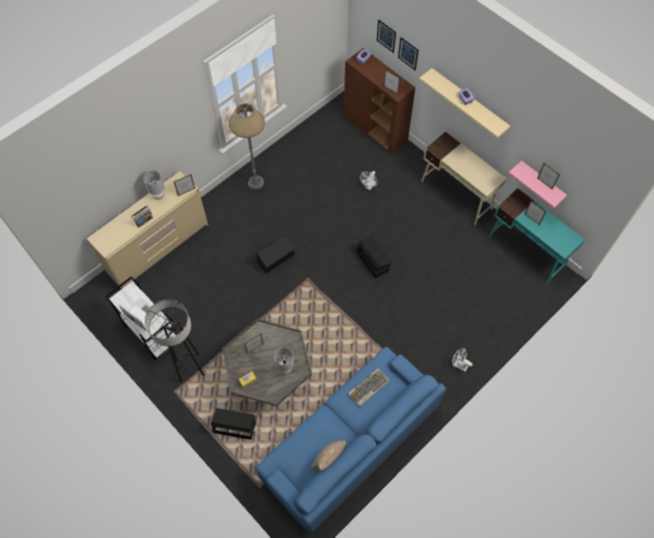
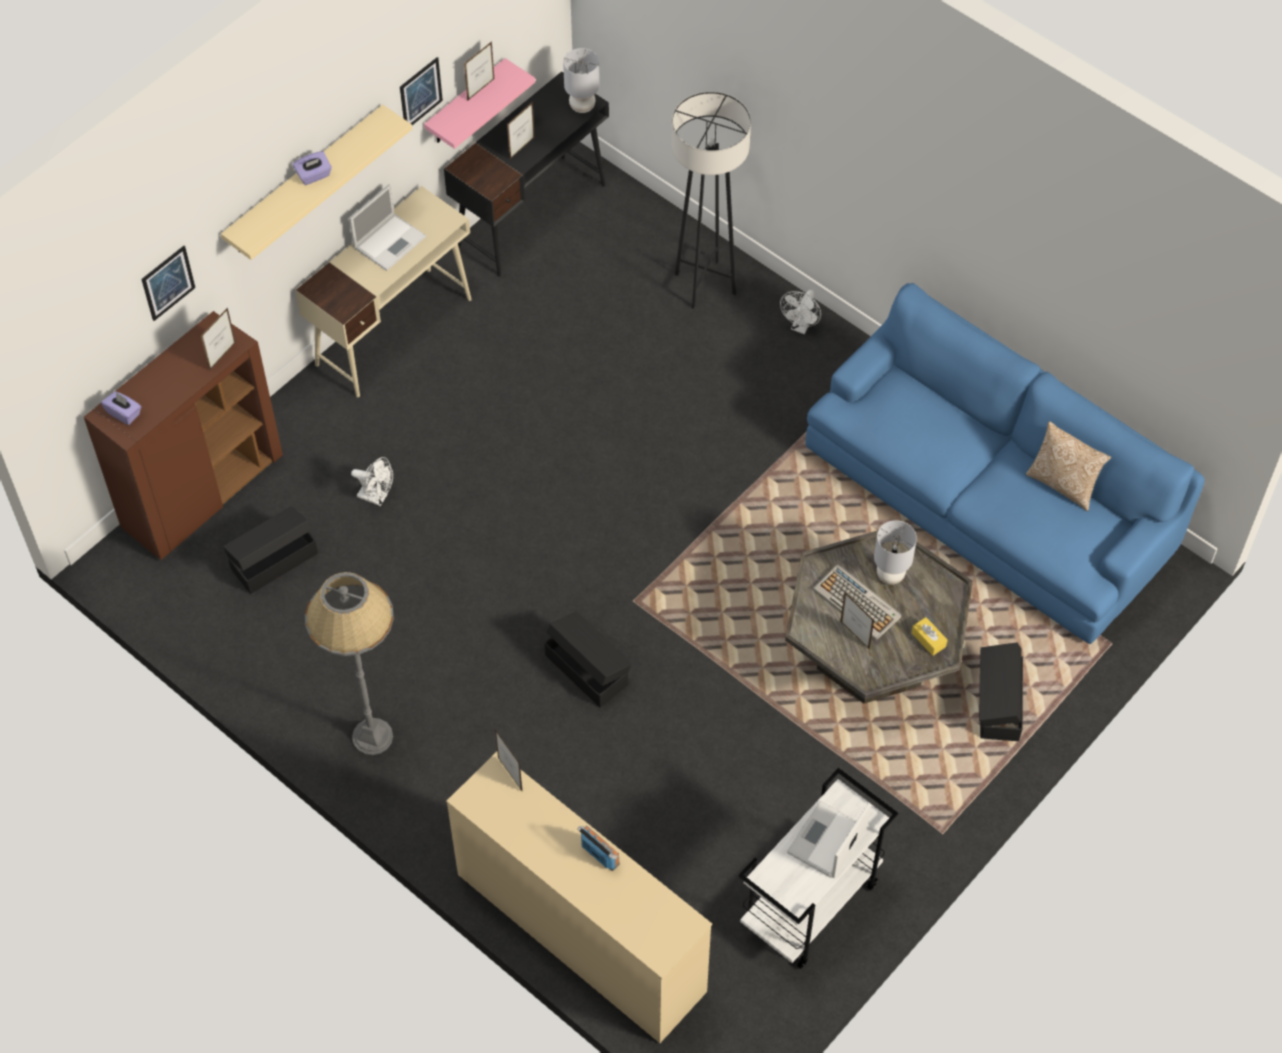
camera: 95 degrees left, 5 degrees down
grey table lamp [143,170,165,200] -> grey table lamp moved to [563,48,599,113]
black floor lamp [145,300,204,382] -> black floor lamp moved to [672,92,751,309]
keyboard [348,368,390,407] -> keyboard moved to [813,564,902,641]
black storage box [356,237,392,279] -> black storage box moved to [223,506,318,594]
picture [377,20,396,53] -> picture moved to [400,57,443,125]
turquoise desk [489,188,585,285] -> black desk [444,71,609,277]
none -> laptop [349,184,426,271]

